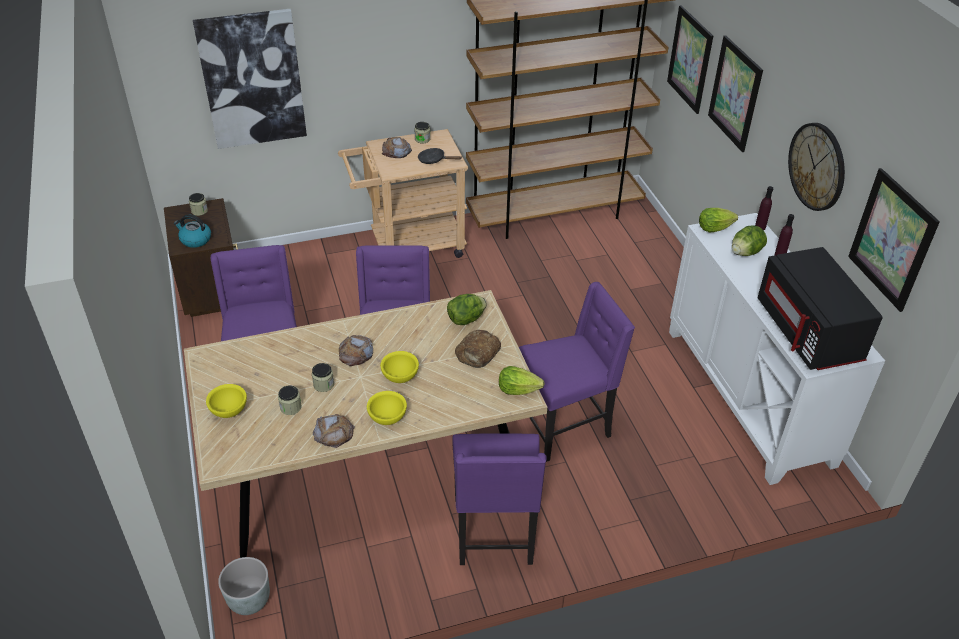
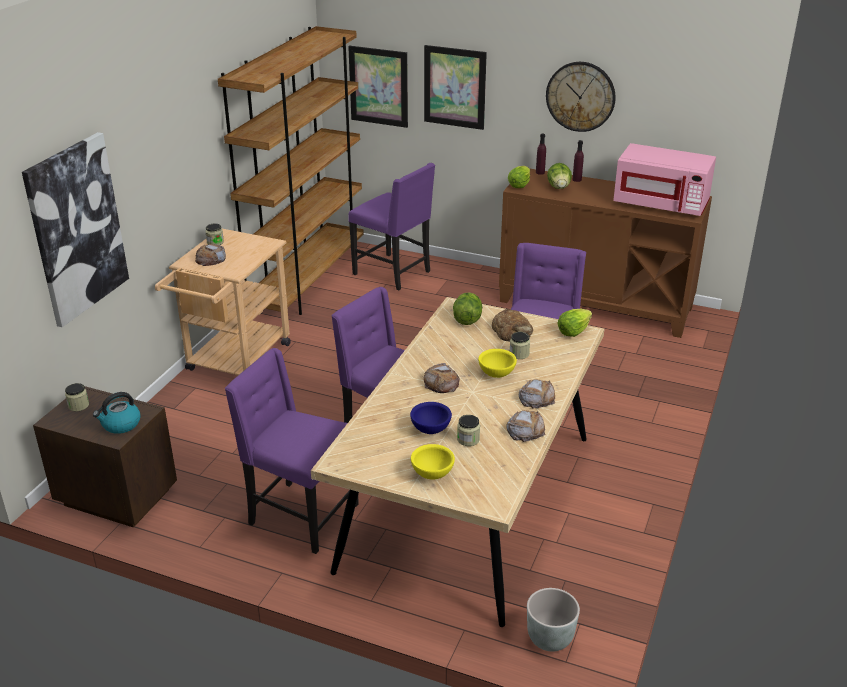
camera: 50 degrees left, 10 degrees down
jar [312,363,334,392] -> jar moved to [510,332,530,359]
yellow bowl [367,391,407,425] -> bread [519,379,556,409]
black frying pan [418,148,462,164] -> none
purple chair [452,433,546,565] -> purple chair moved to [348,163,435,291]
white cabinet [669,213,885,485] -> brown cabinet [499,169,712,338]
black microwave [757,247,883,370] -> pink microwave [613,143,716,216]
picture [848,168,940,312] -> none
none -> blue bowl [410,402,452,434]

